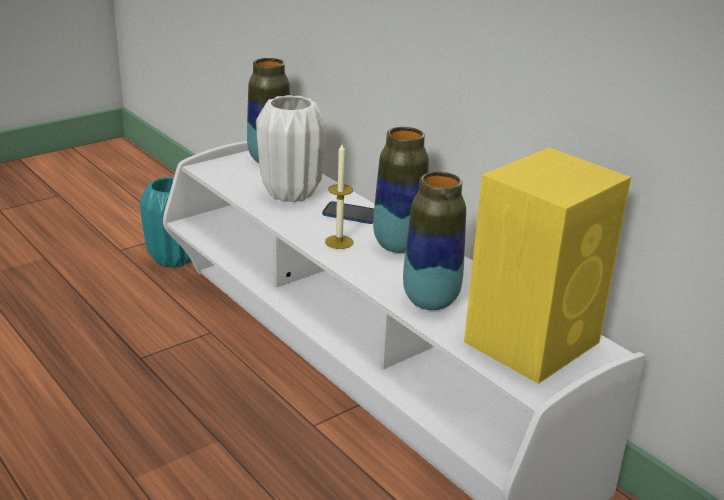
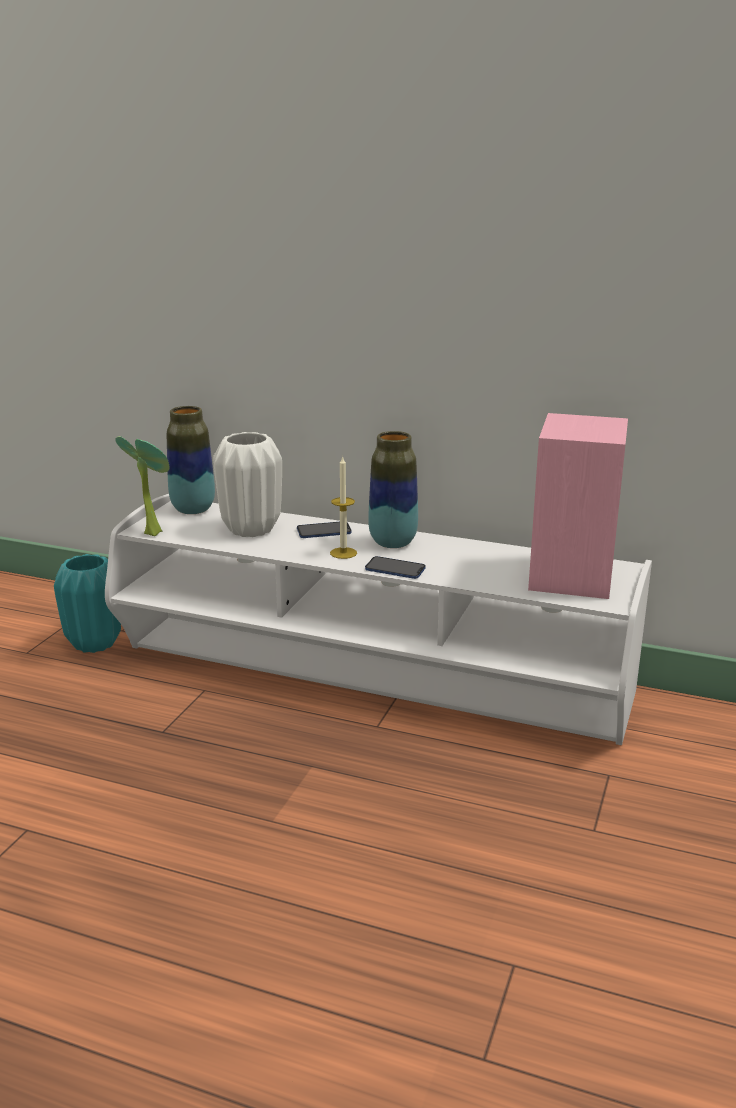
camera: 30 degrees left, 5 degrees down
vase [403,172,466,310] -> none
yellow speaker [464,148,631,384] -> pink speaker [528,413,628,599]
none -> potted plant [115,436,170,536]
none -> phone [365,556,426,579]

